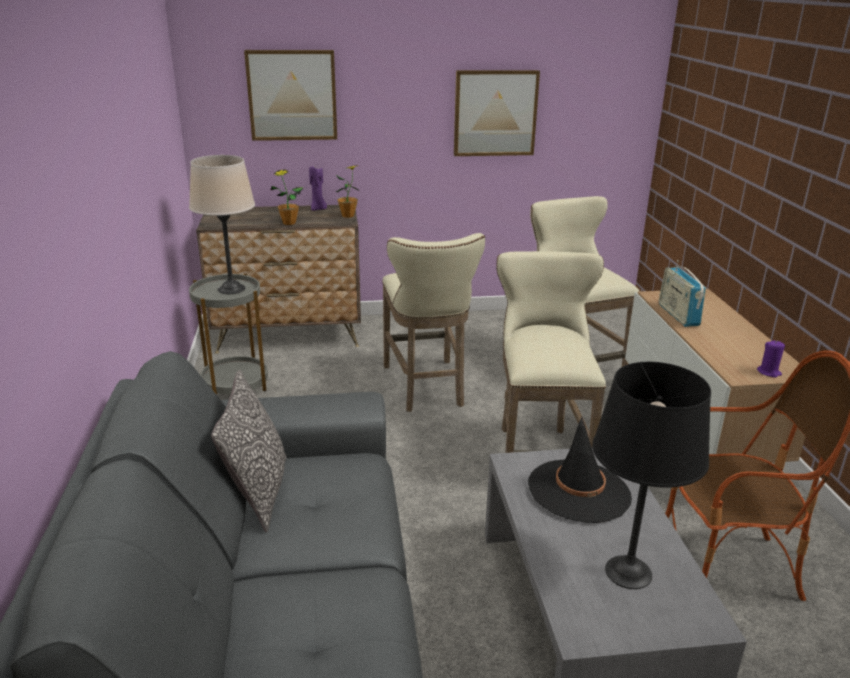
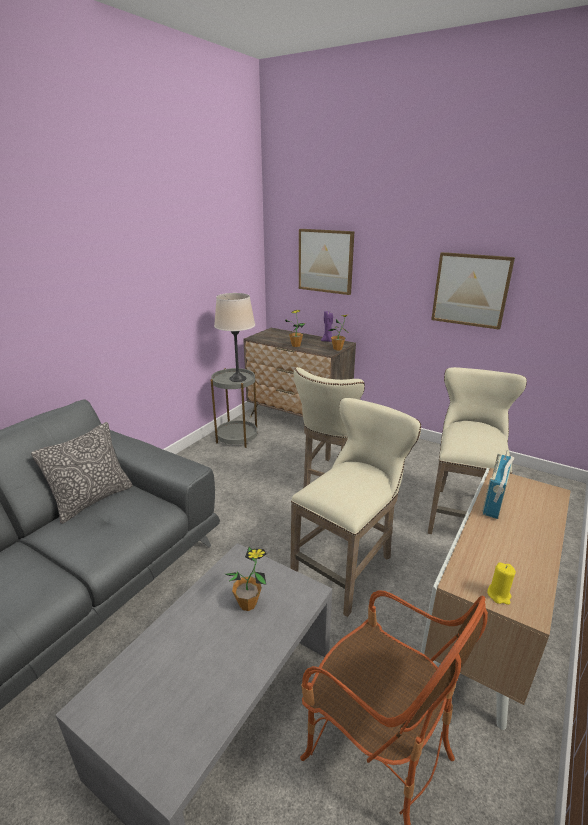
camera: 40 degrees right, 0 degrees up
black hat [528,417,632,523] -> potted plant [226,547,267,611]
black table lamp [592,362,711,589] -> none
purple candle [757,340,785,378] -> yellow candle [487,563,516,605]

